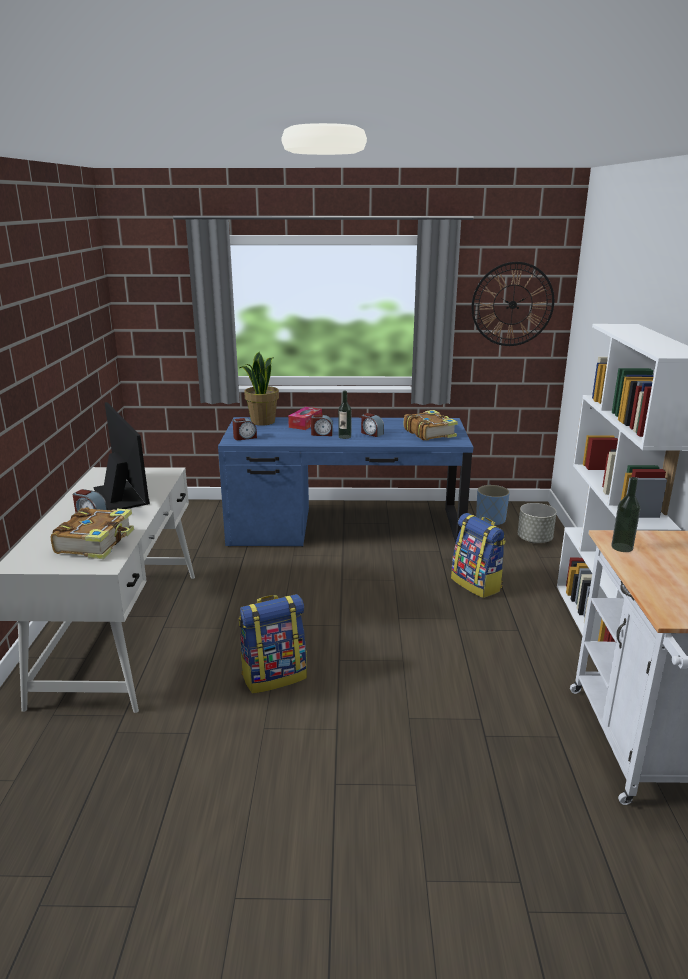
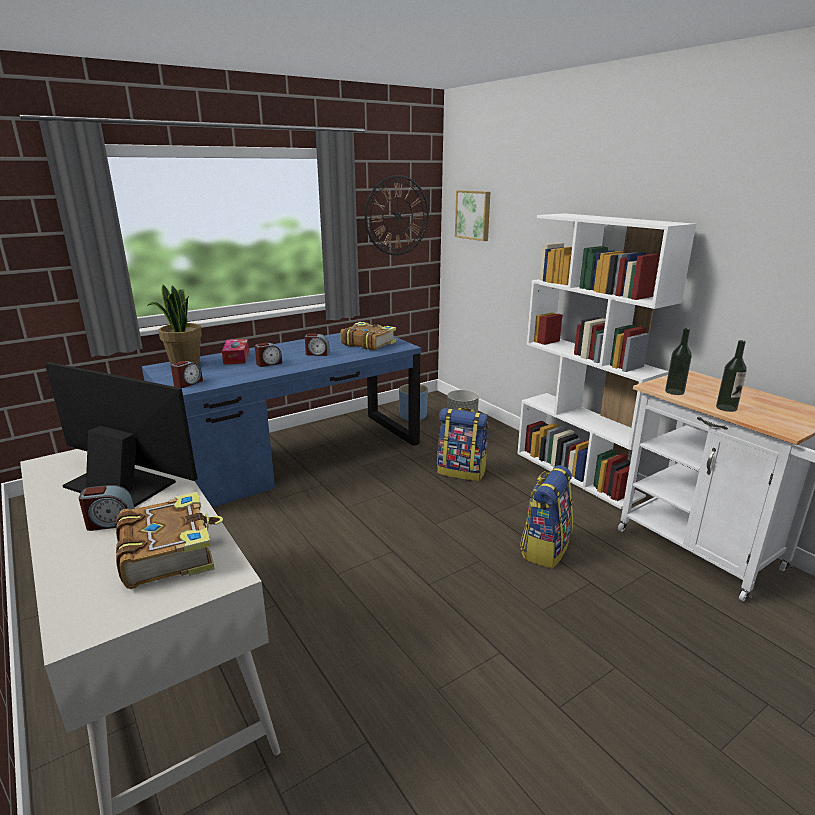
camera: 35 degrees left, 0 degrees up
backpack [239,594,307,694] -> backpack moved to [520,465,573,569]
bottle [338,390,351,439] -> bottle moved to [716,340,747,412]
none -> picture [455,190,490,241]

